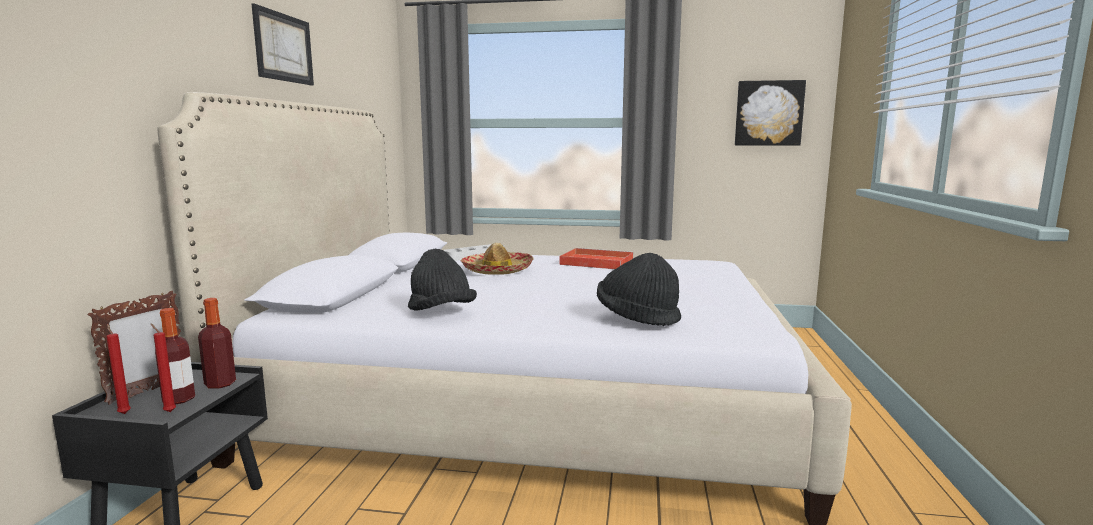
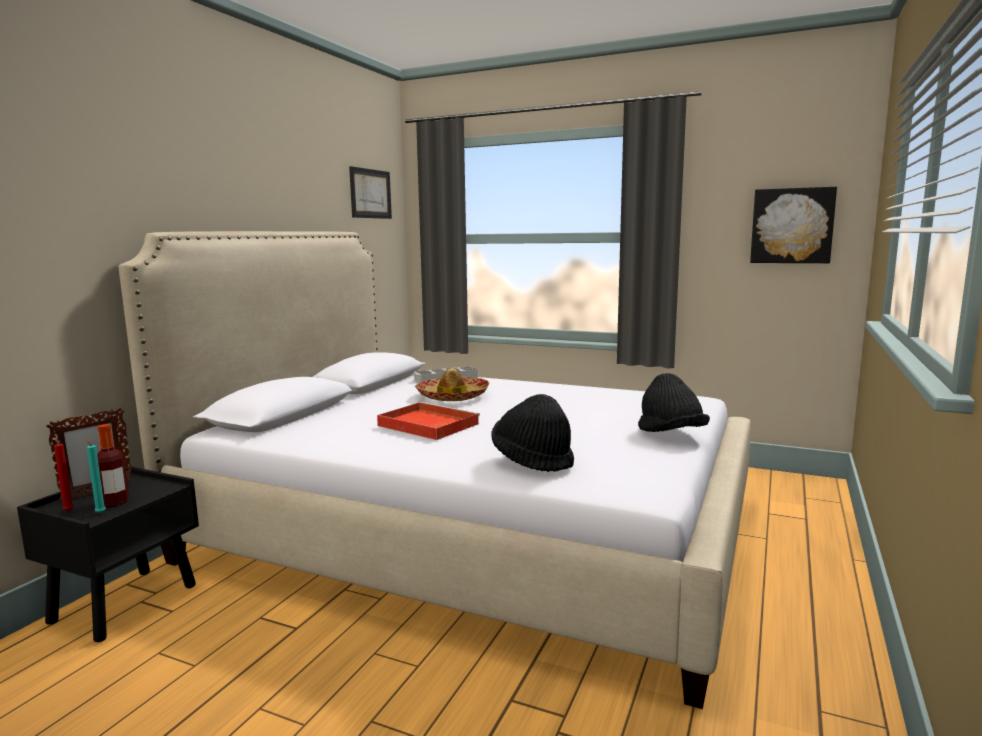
camera: 15 degrees right, 0 degrees up
red candle [151,324,176,412] -> turquoise candle [86,437,106,513]
bottle [198,298,236,389] -> none
picture [252,3,314,85] -> picture moved to [349,166,392,219]
black hat [408,249,477,311] -> black hat moved to [638,373,710,432]
red tray [559,248,634,269] -> red tray moved to [377,402,480,440]

